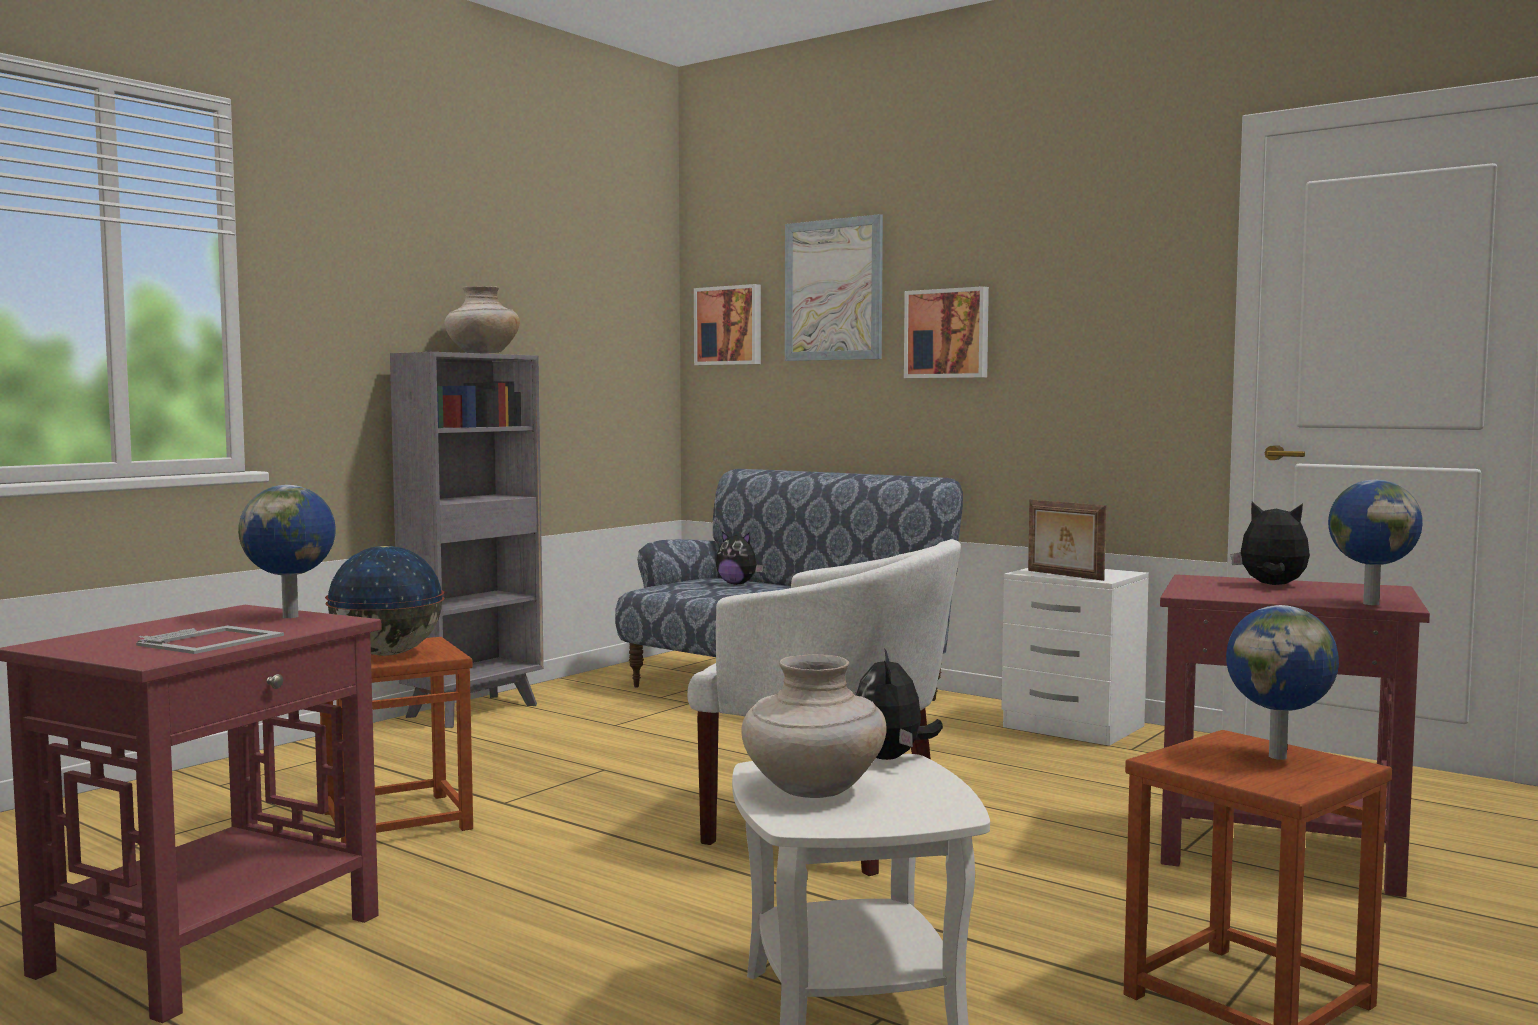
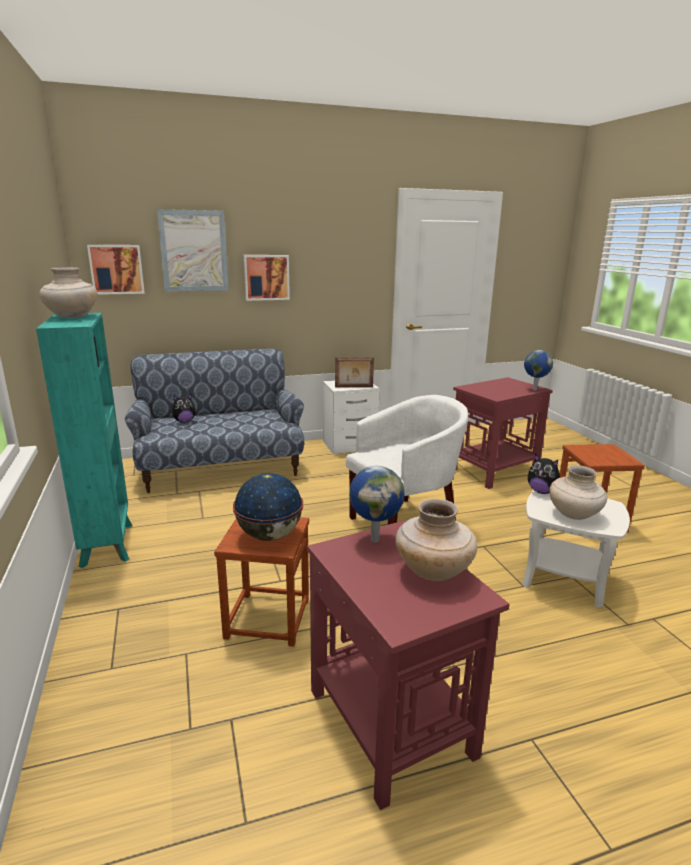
camera: 55 degrees left, 15 degrees up
picture frame [136,626,284,654] -> beige vase [395,499,477,581]
grey bookcase [390,352,544,728] -> turquoise bookcase [36,313,133,568]
globe [1226,605,1339,760] -> none
plush toy [1231,502,1310,585] -> none

